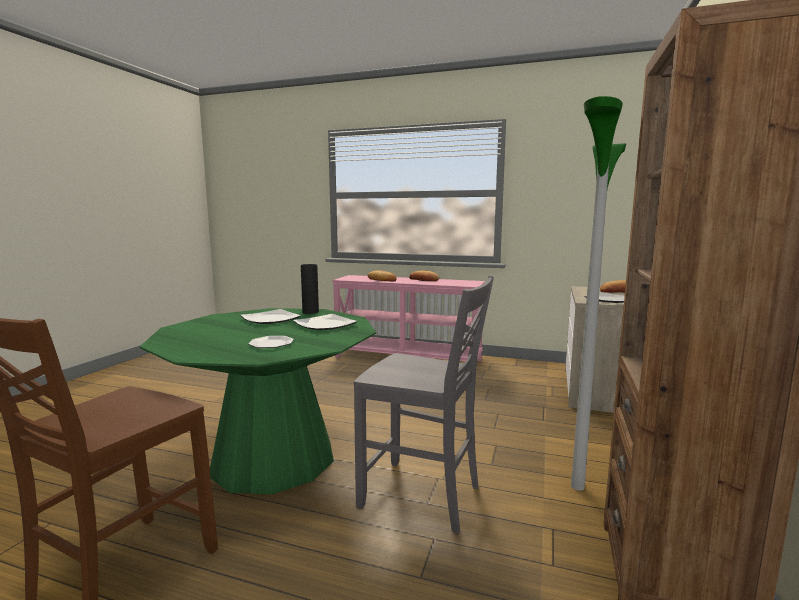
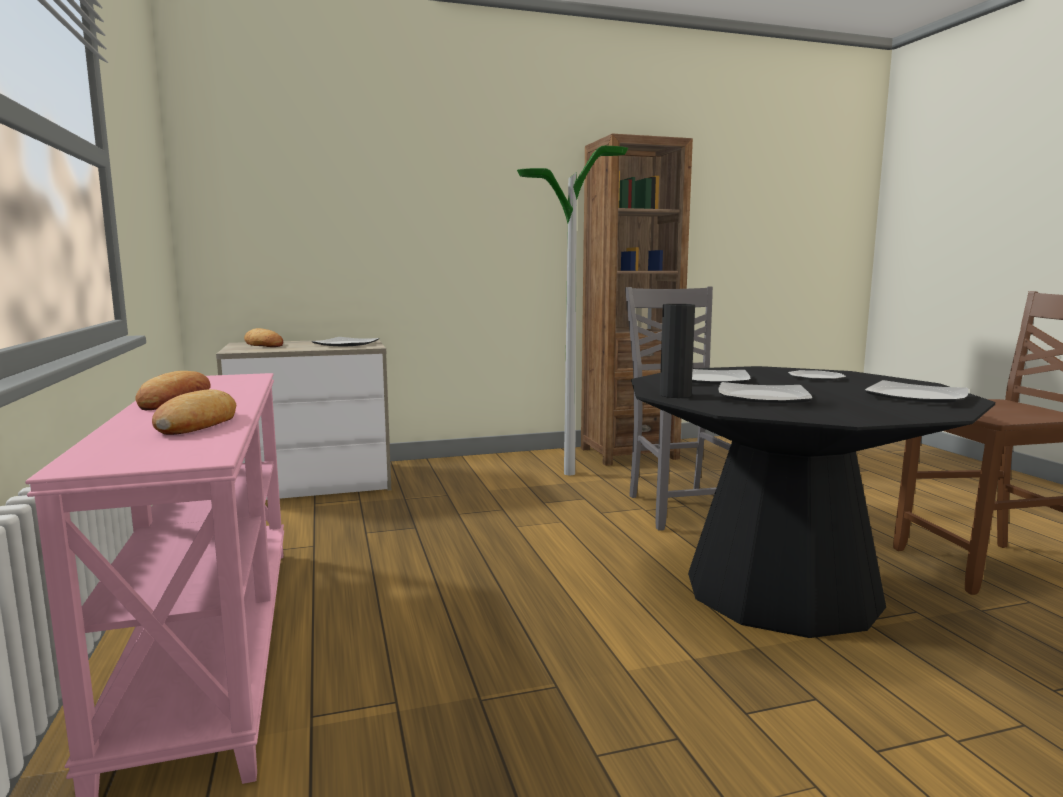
camera: 125 degrees left, 0 degrees up
green dining table [140,308,376,495] -> black dining table [631,366,995,638]
none -> plate [864,380,969,403]

